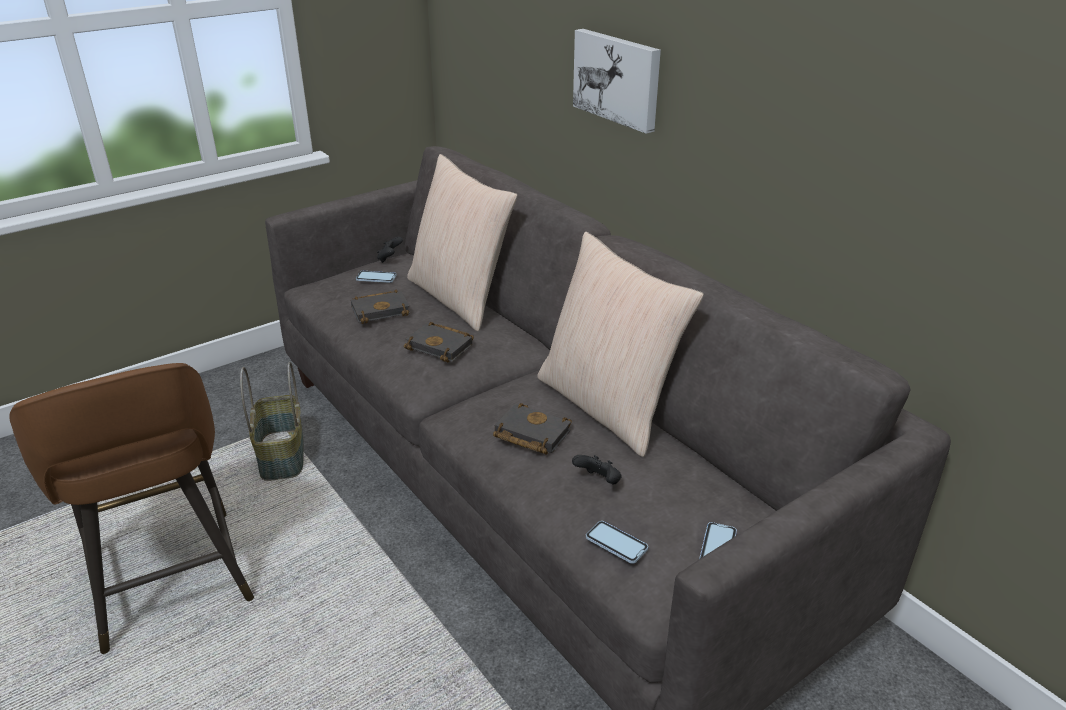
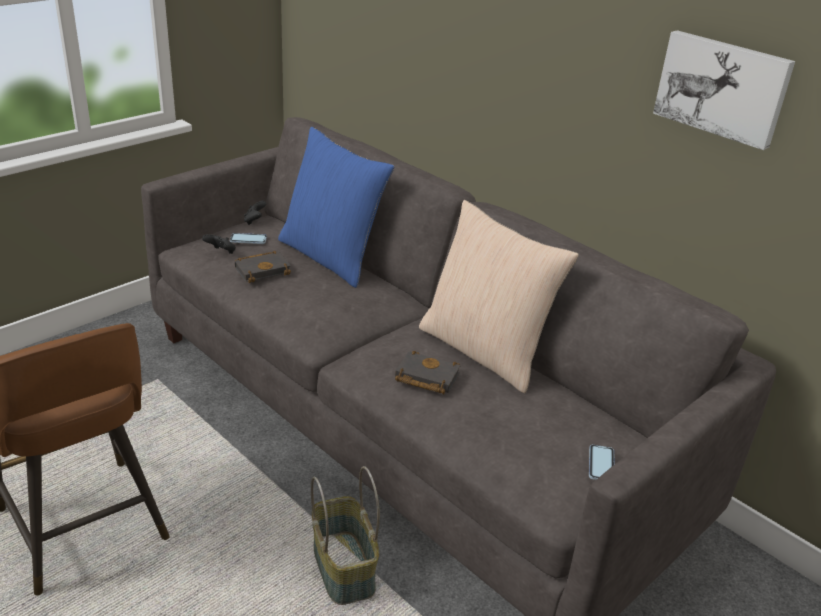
camera: 10 degrees left, 0 degrees up
basket [240,362,304,481] -> basket moved to [311,466,380,605]
black book [404,322,474,362] -> none
beige pillow [407,154,518,331] -> blue pillow [278,127,394,288]
black game controller [572,455,622,484] -> black game controller moved to [202,234,236,254]
picture [573,29,661,134] -> picture moved to [653,30,795,150]
phone [586,521,648,564] -> none

